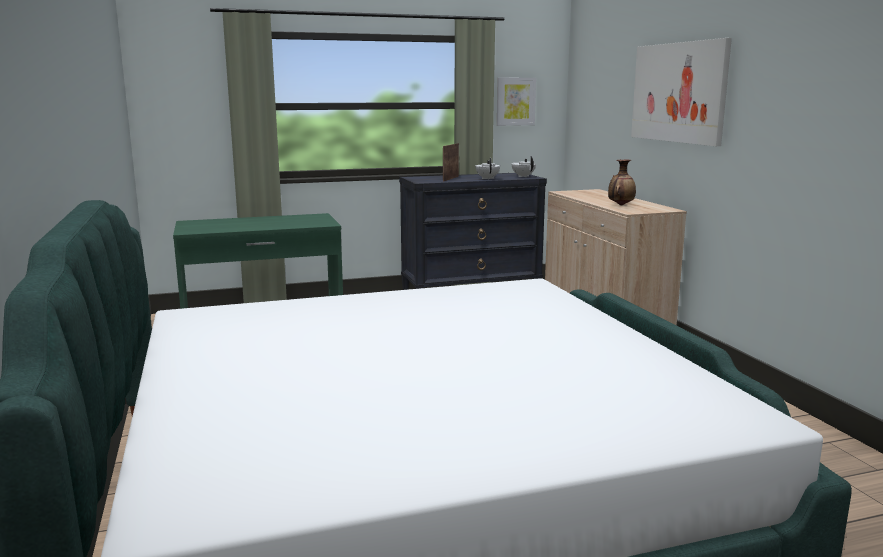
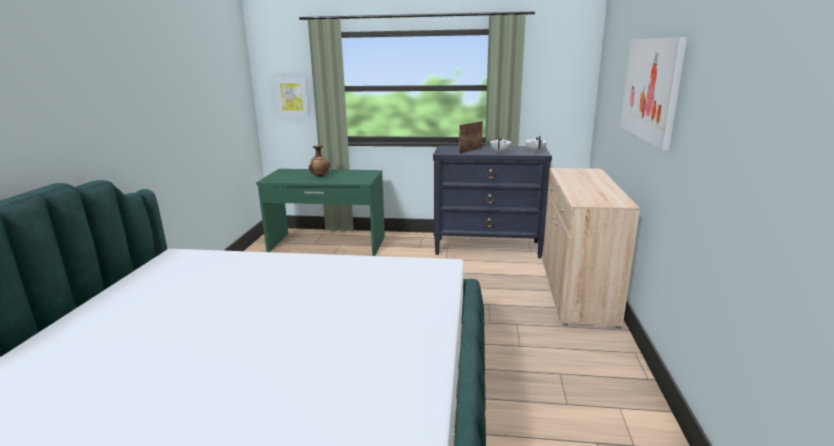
camera: 25 degrees right, 5 degrees up
picture [497,78,536,126] -> picture moved to [274,77,310,116]
vase [608,160,636,205] -> vase moved to [309,145,330,177]

